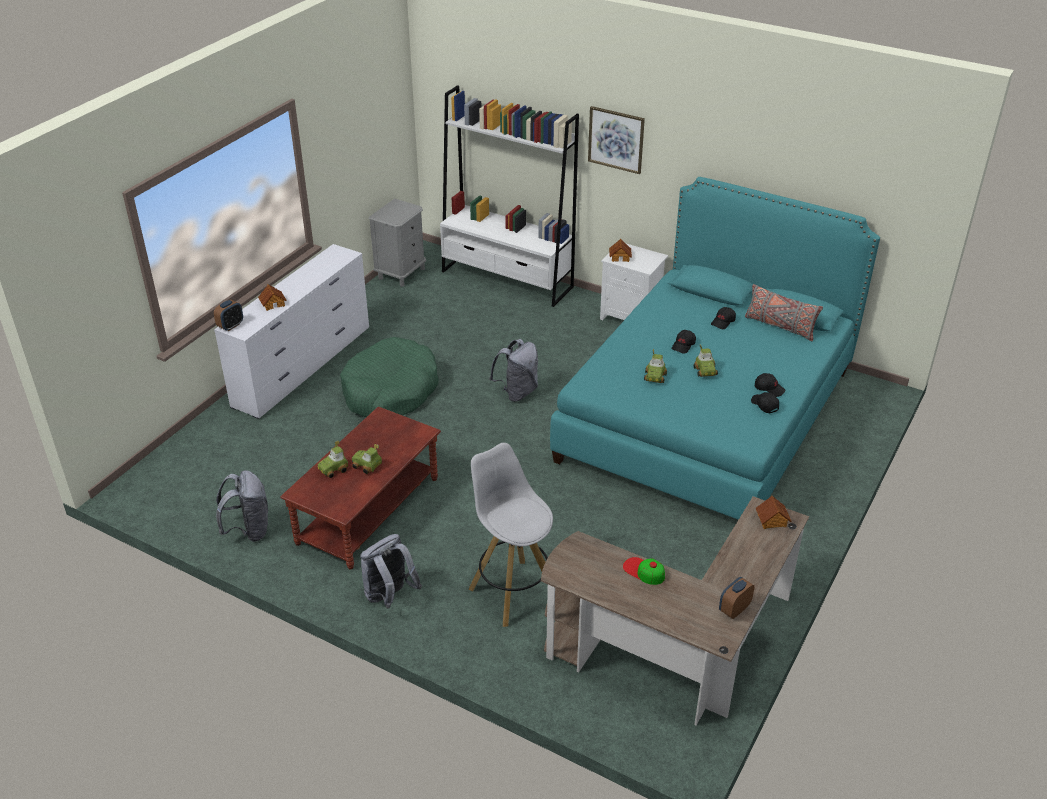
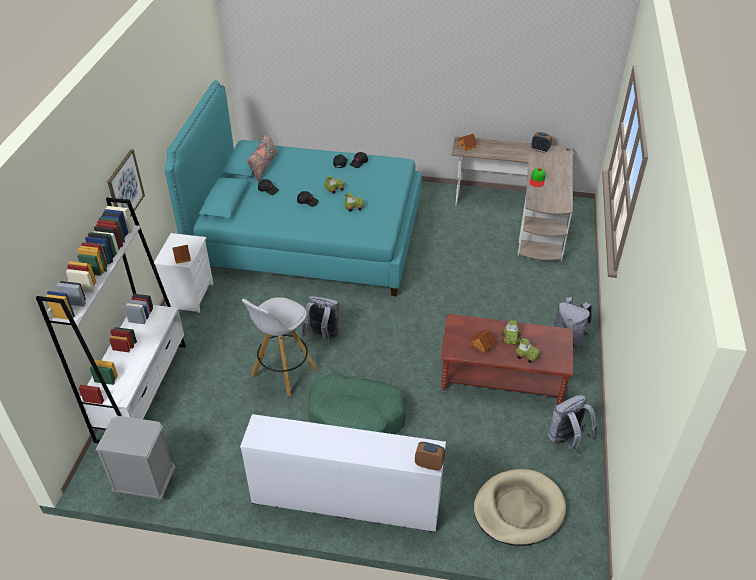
camera: 110 degrees left, 5 degrees up
toy house [258,284,287,311] -> toy house moved to [470,329,496,353]
white stool [468,443,553,627] -> white stool moved to [242,297,318,397]
none -> beige dog bed [474,469,566,546]

